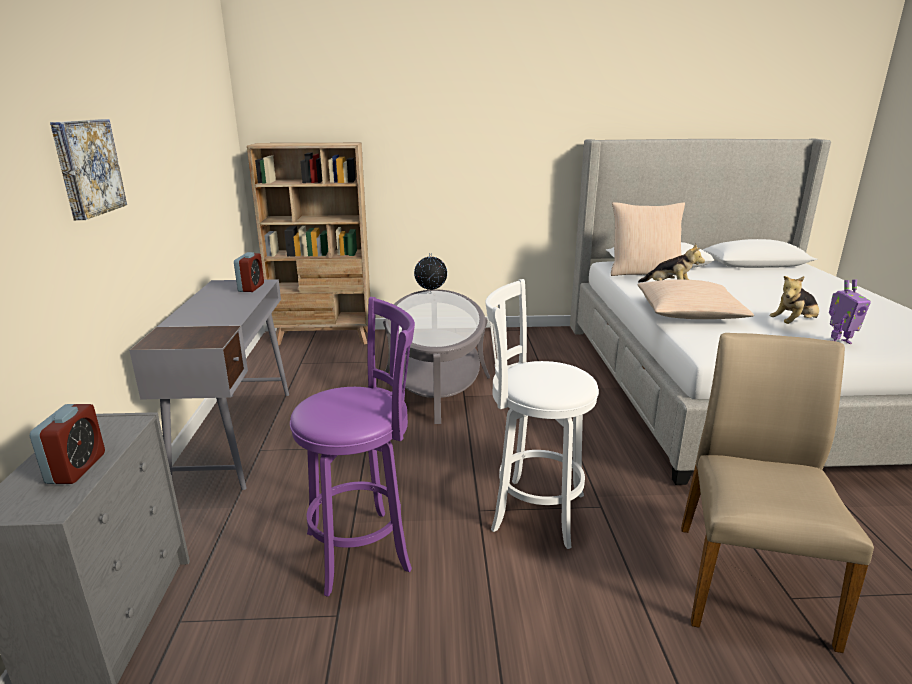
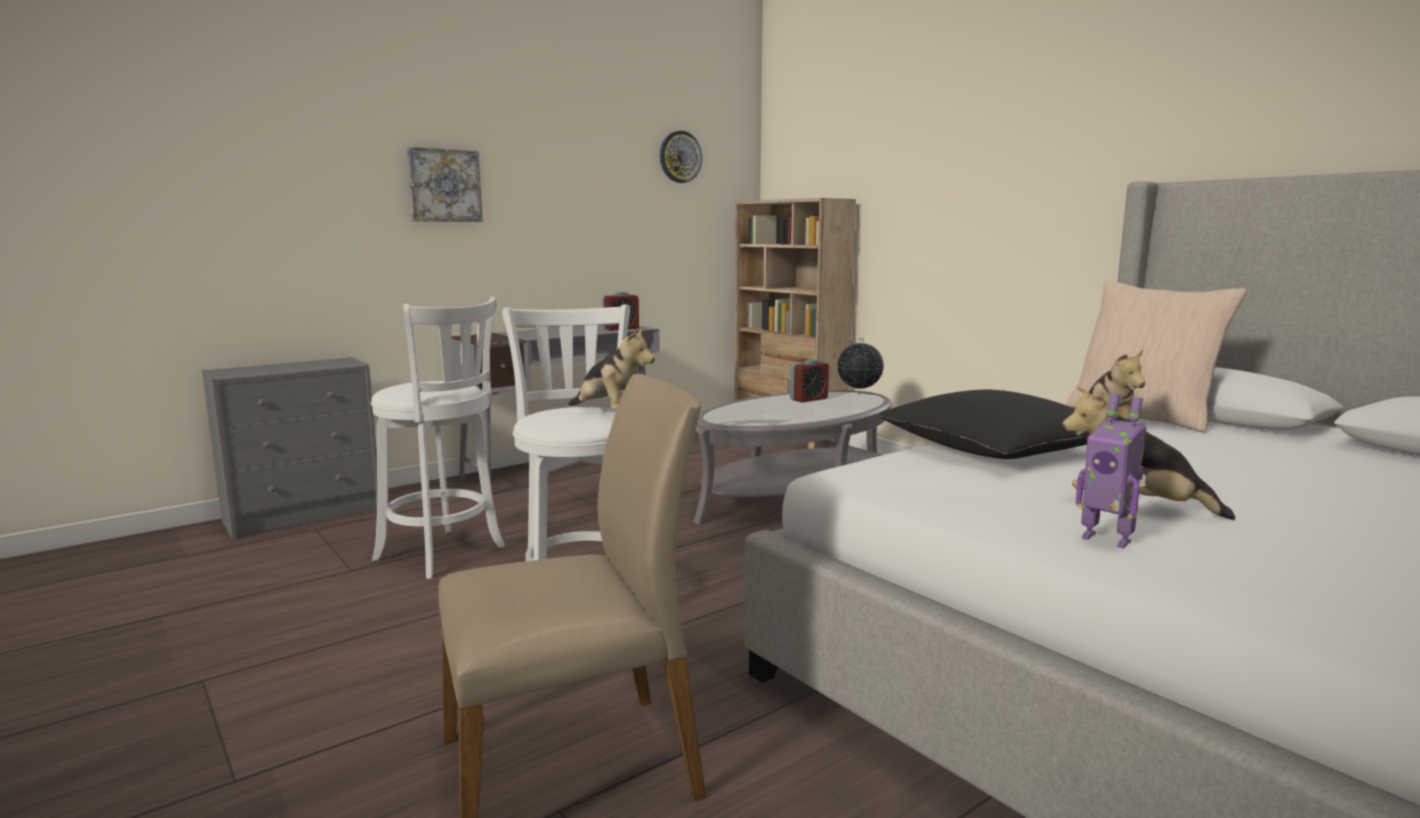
camera: 55 degrees right, 10 degrees down
alarm clock [30,404,105,484] -> alarm clock moved to [790,359,829,402]
purple stool [290,297,415,597] -> white stool [371,296,505,579]
beige pillow [637,279,754,319] -> black pillow [878,389,1089,459]
none -> plush toy [568,326,655,410]
none -> wall clock [660,131,702,183]

